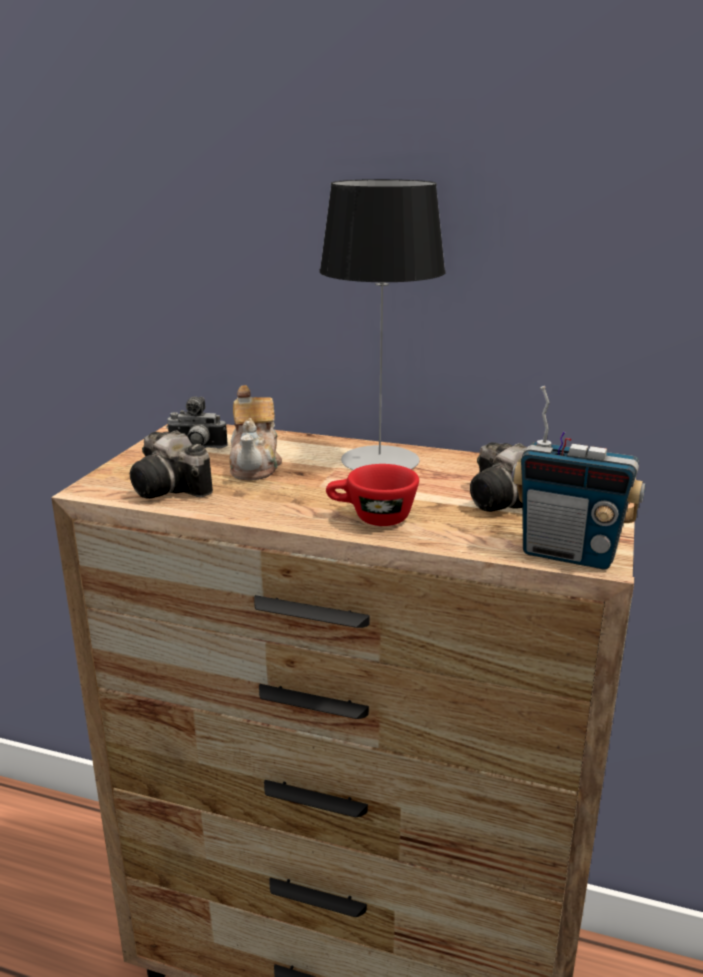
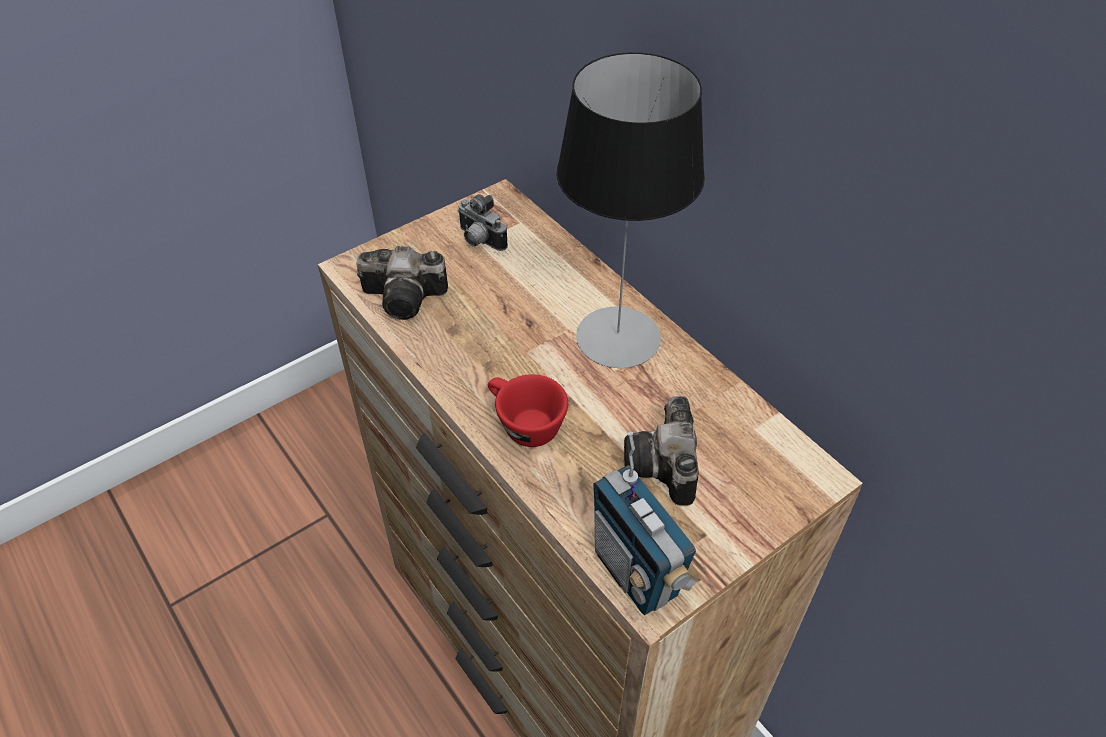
camera: 35 degrees right, 25 degrees up
camera [130,431,213,499] -> camera turned 75 degrees counterclockwise [357,246,448,320]
teapot [229,385,282,480] -> none

